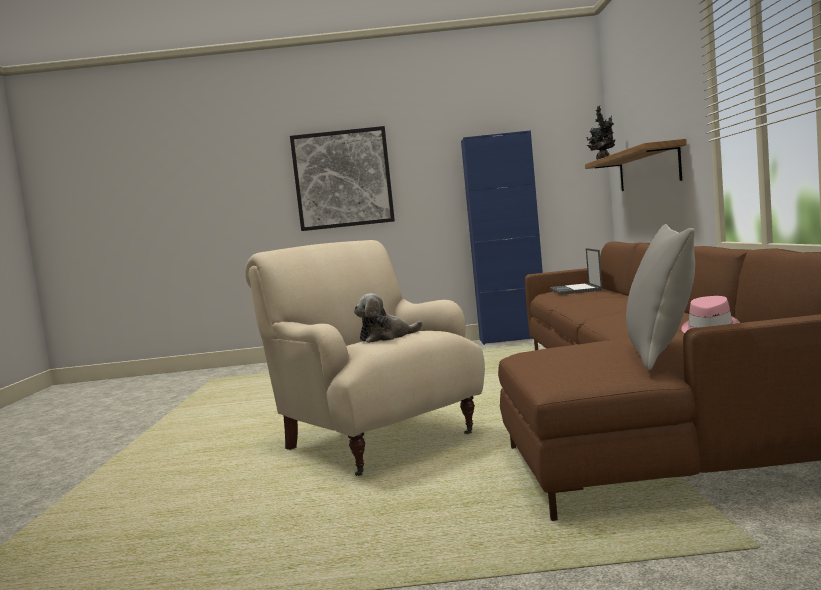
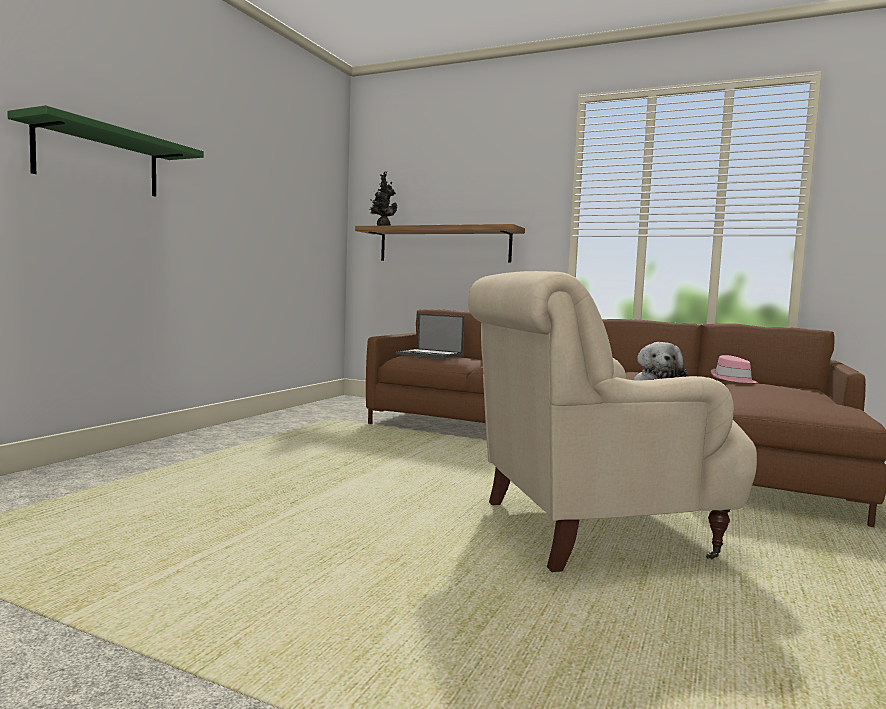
camera: 65 degrees left, 0 degrees up
picture [290,126,395,231] -> green shelf [7,105,204,197]
blue cabinet [461,130,543,345] -> none
grey pillow [626,224,695,370] -> none

